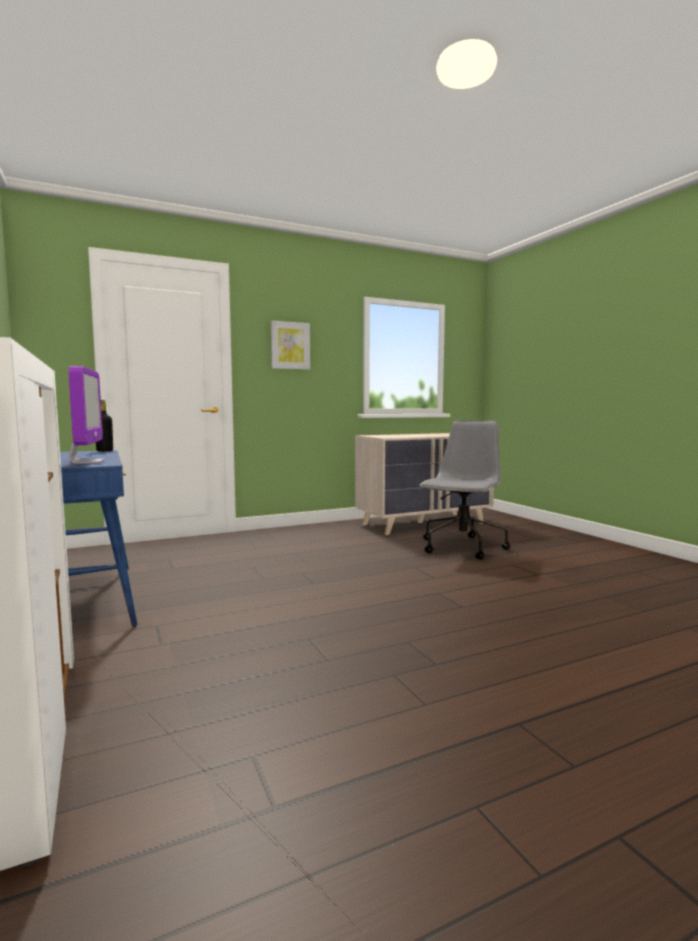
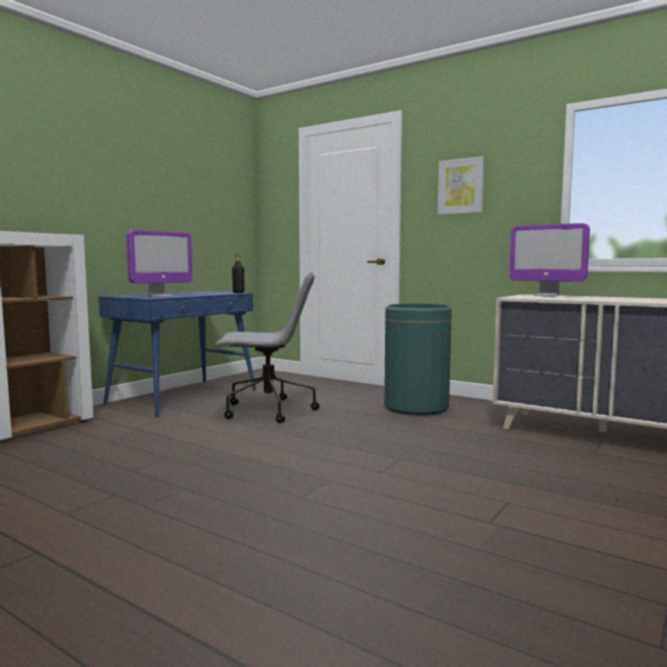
camera: 60 degrees right, 0 degrees up
grey office chair [420,420,510,560] -> grey office chair moved to [214,273,319,423]
none -> green trash can [384,304,452,416]
none -> monitor [509,223,590,296]

